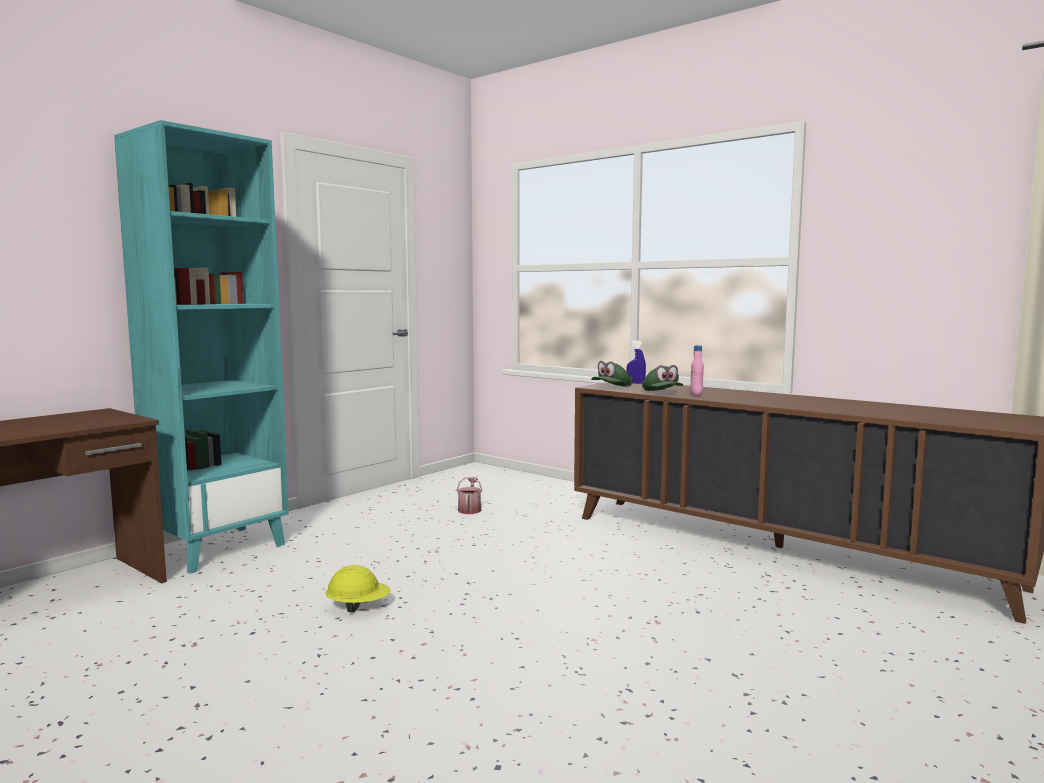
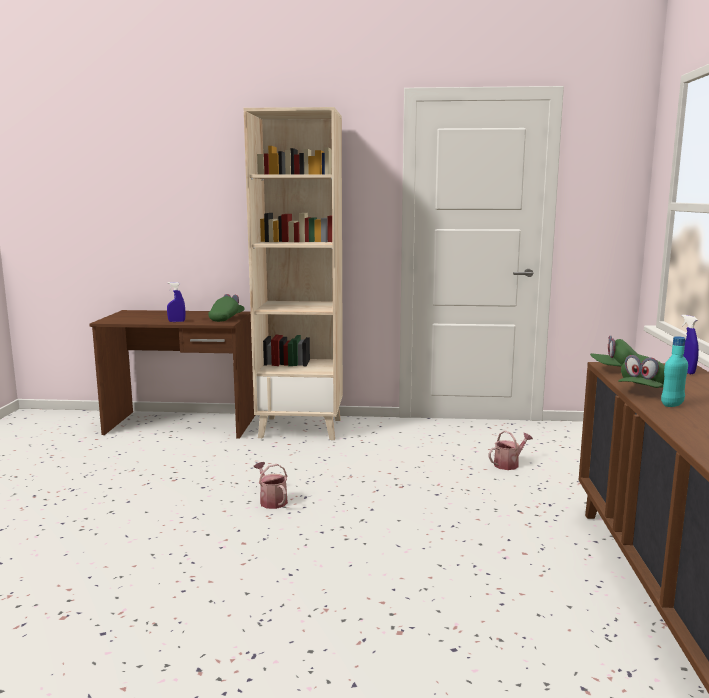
camera: 55 degrees right, 5 degrees up
turquoise bookcase [114,120,289,574] -> beige bookcase [244,107,343,440]
yellow hard hat [325,565,391,612] -> watering can [254,462,288,509]
pink bottle [690,345,704,396] -> turquoise bottle [661,336,688,407]
none -> blue spray bottle [167,282,185,322]
none -> green cap [208,294,245,322]

